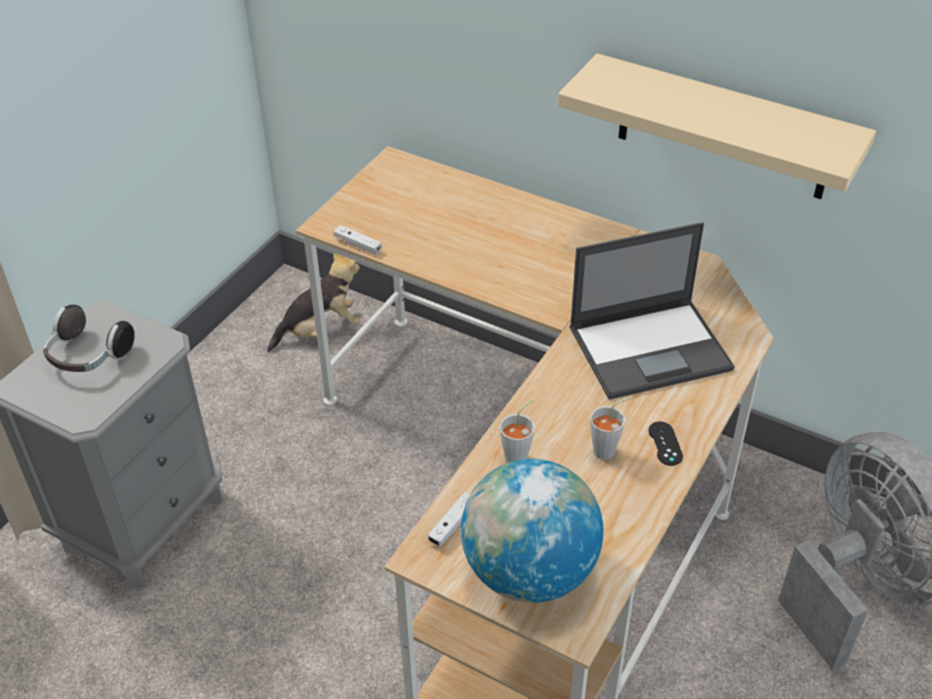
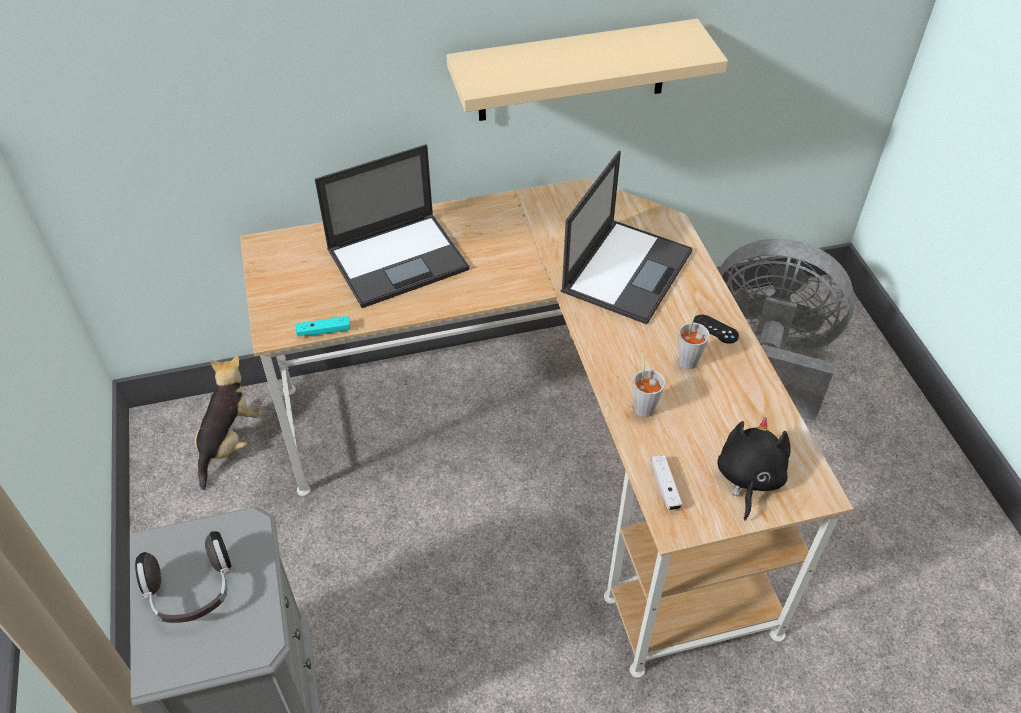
camera: 45 degrees left, 5 degrees up
white game controller [333,225,382,255] -> turquoise game controller [295,316,350,336]
globe [461,459,603,603] -> black plush toy [717,418,791,521]
none -> laptop [315,144,470,308]

